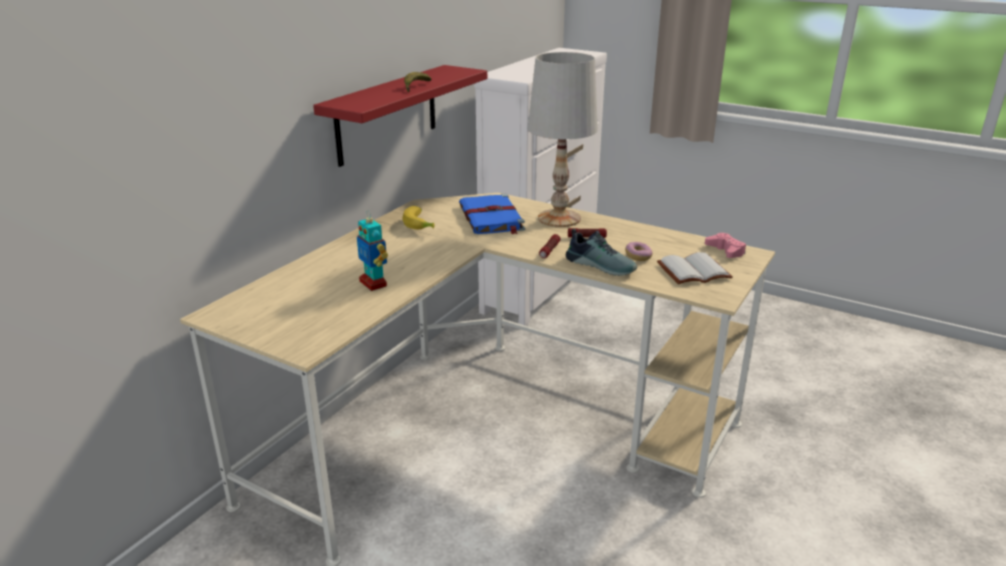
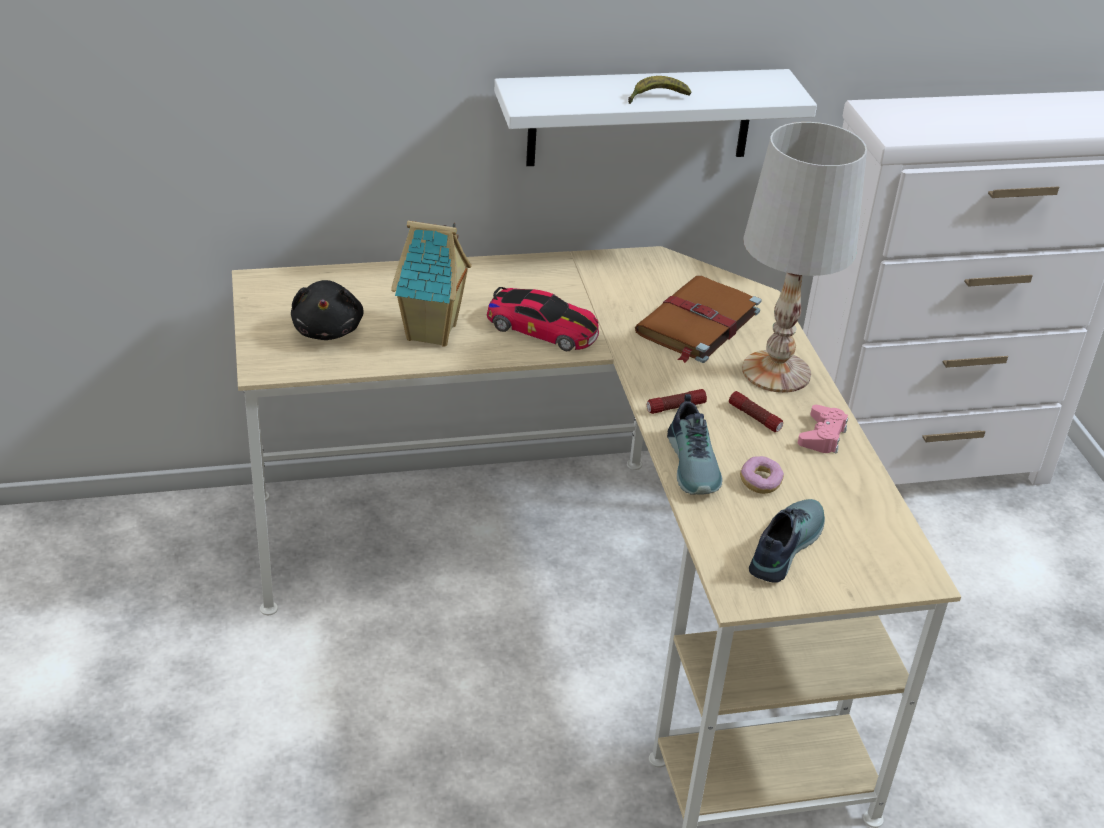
camera: 45 degrees right, 10 degrees up
red shelf [313,65,487,167] -> white shelf [494,69,817,166]
toy robot [357,210,388,291] -> toy house [391,220,471,347]
banana [402,206,434,229] -> none
blue book [459,194,525,234] -> brown book [635,276,762,363]
white book [657,252,733,284] -> shoe [749,499,825,583]
pink game controller [705,233,746,258] -> pink game controller moved to [798,405,848,454]
none -> black plush toy [291,280,364,340]
none -> toy car [487,287,599,351]

